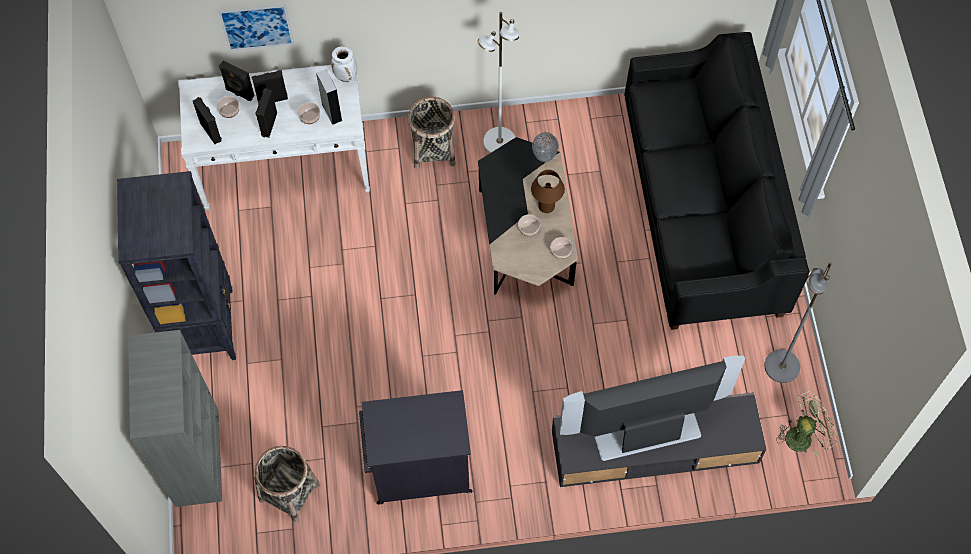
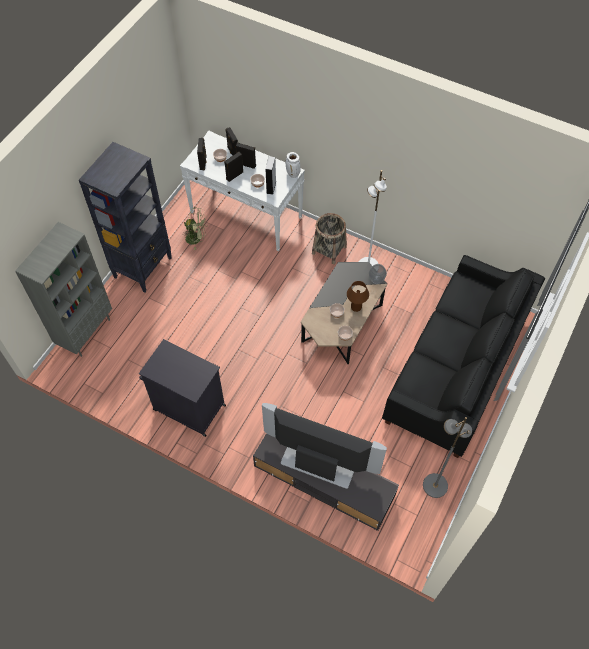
camera: 35 degrees right, 5 degrees down
picture [218,4,294,51] -> none
basket [254,446,320,522] -> none
green fan [776,391,838,456] -> green fan moved to [182,207,207,250]

